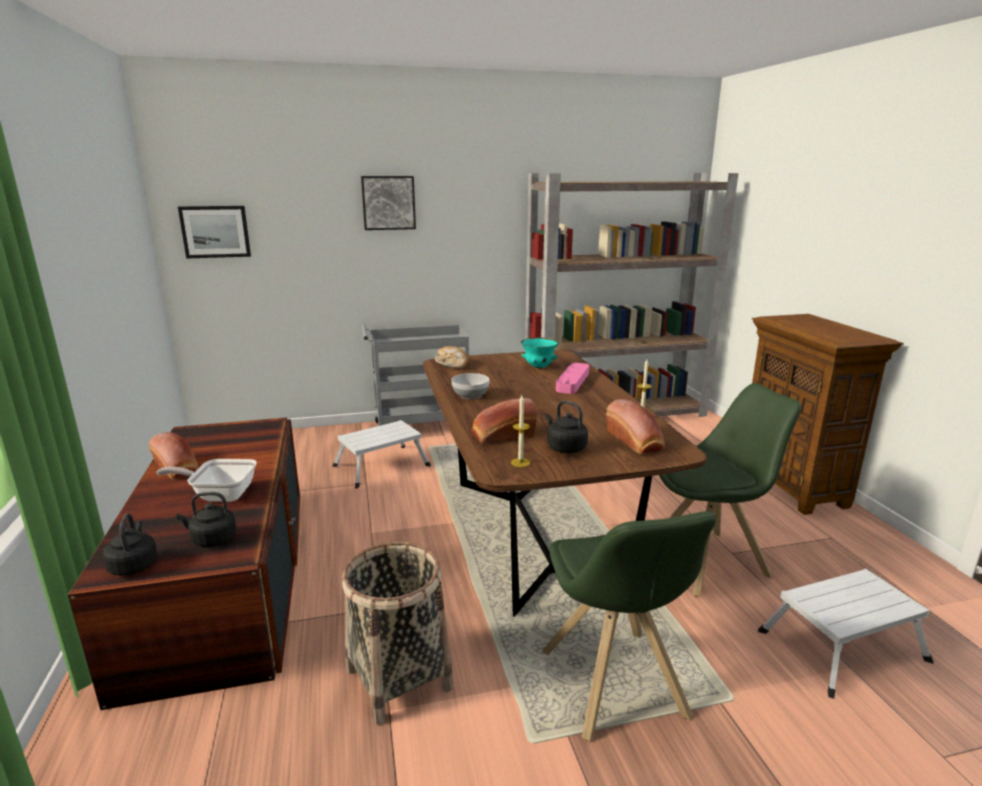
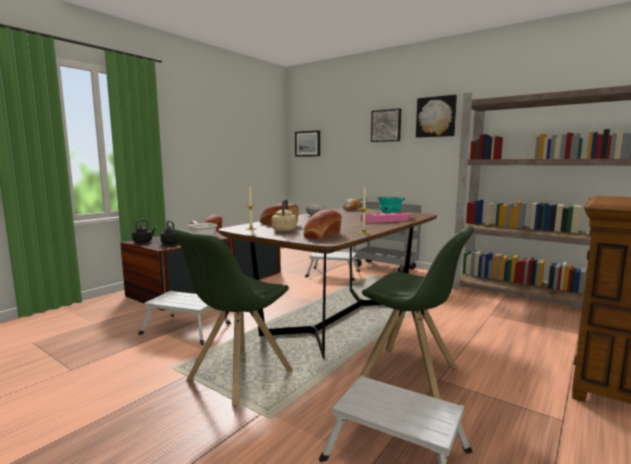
camera: 50 degrees right, 10 degrees down
basket [342,542,454,725] -> white step ladder [138,291,231,345]
black kettle [545,400,588,453] -> beige kettle [271,199,297,232]
none -> picture [416,95,457,138]

